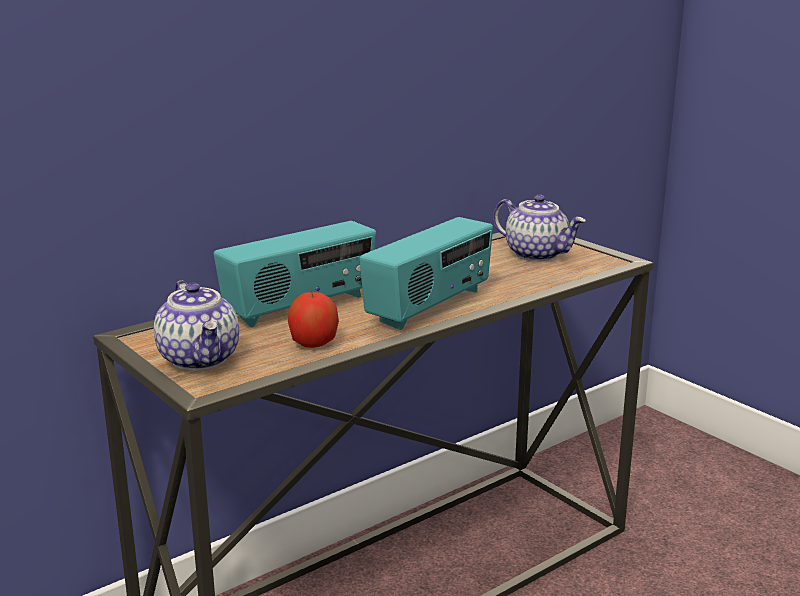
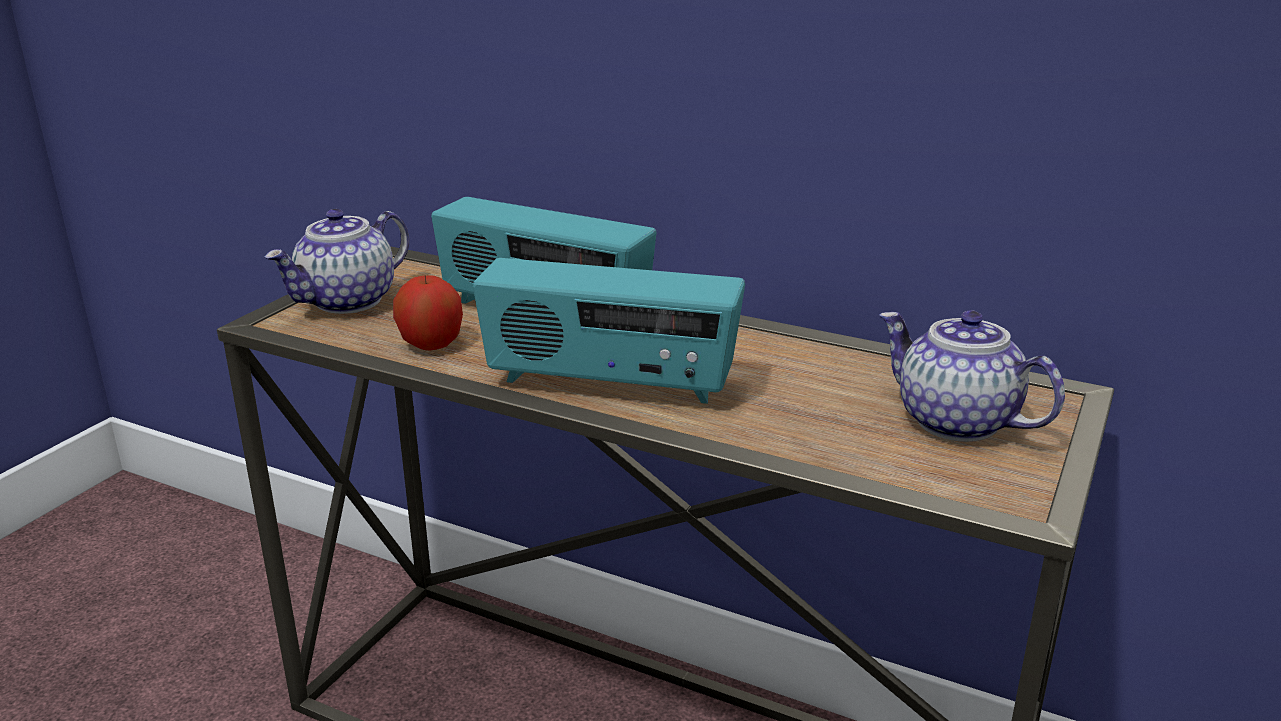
camera: 65 degrees right, 5 degrees up
teapot [493,195,586,261] -> teapot turned 120 degrees clockwise [879,310,1065,442]

